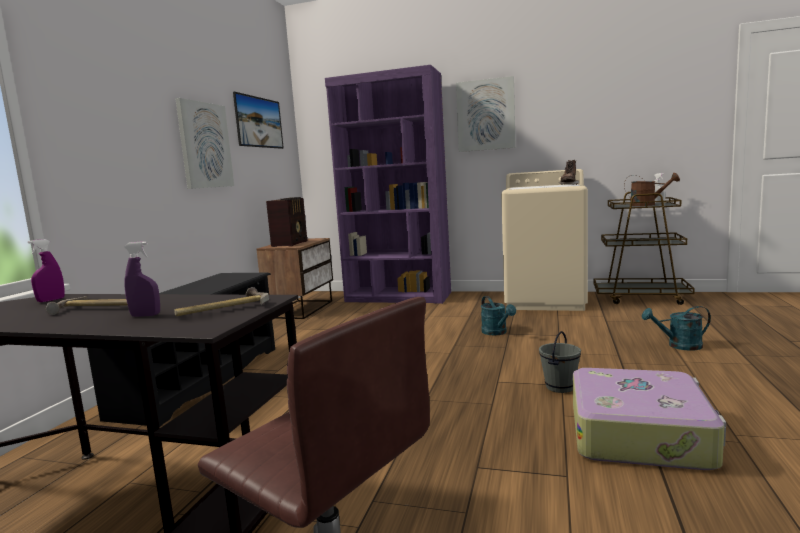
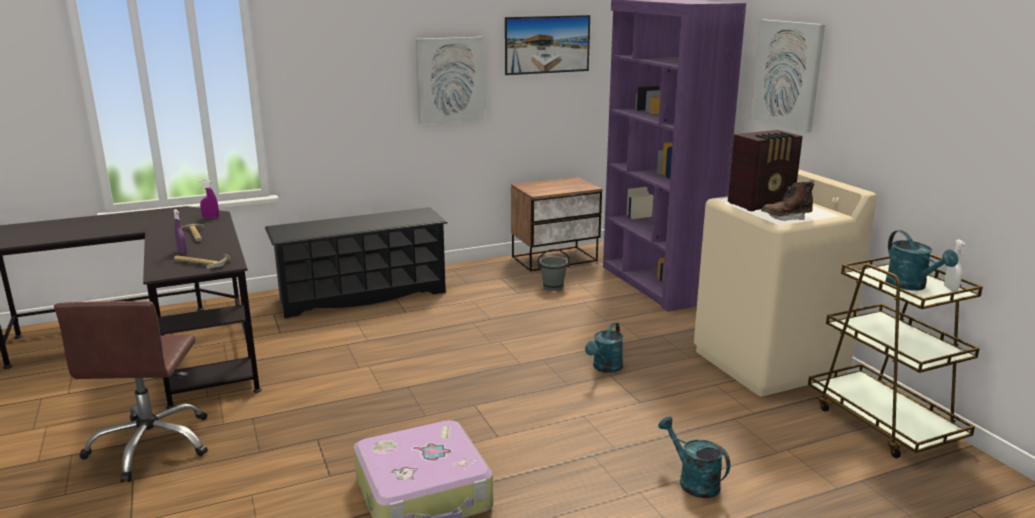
camera: 50 degrees right, 10 degrees up
radio [266,197,307,247] -> radio moved to [728,130,803,212]
grey bucket [539,331,581,393] -> grey bucket moved to [537,249,570,291]
brown watering can [624,173,680,206] -> turquoise watering can [885,230,958,291]

